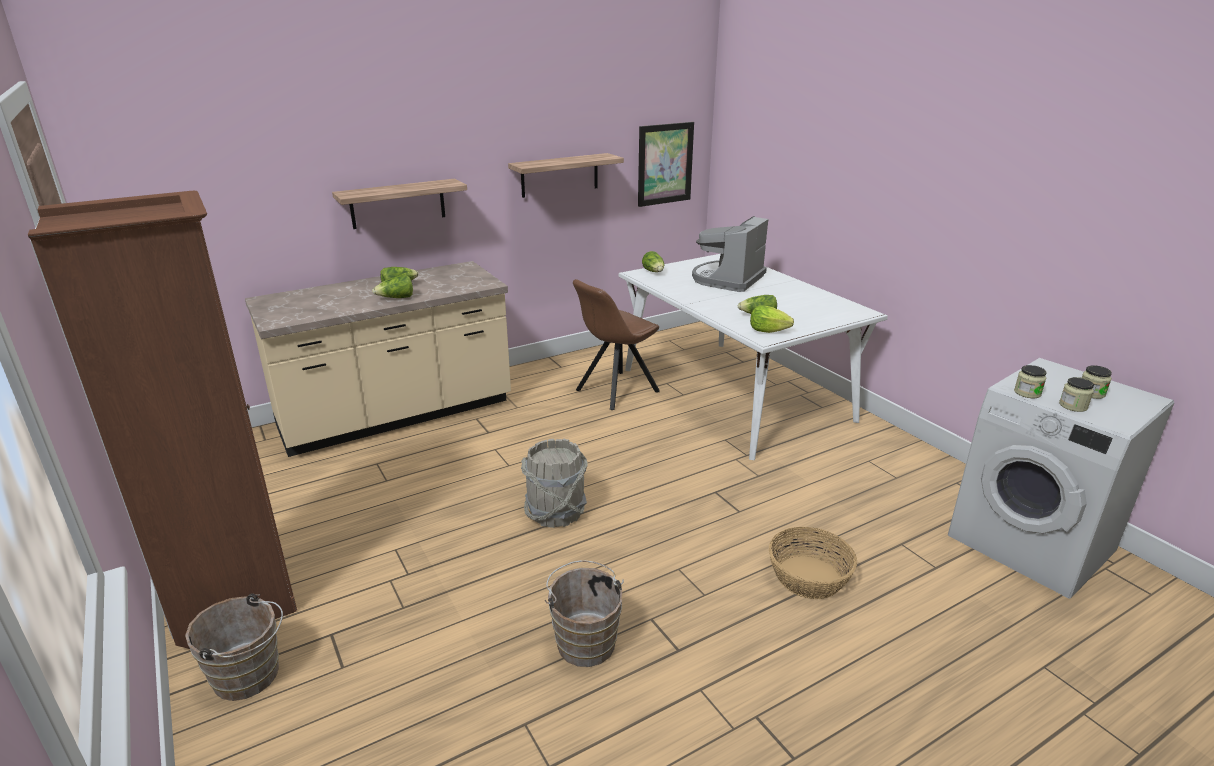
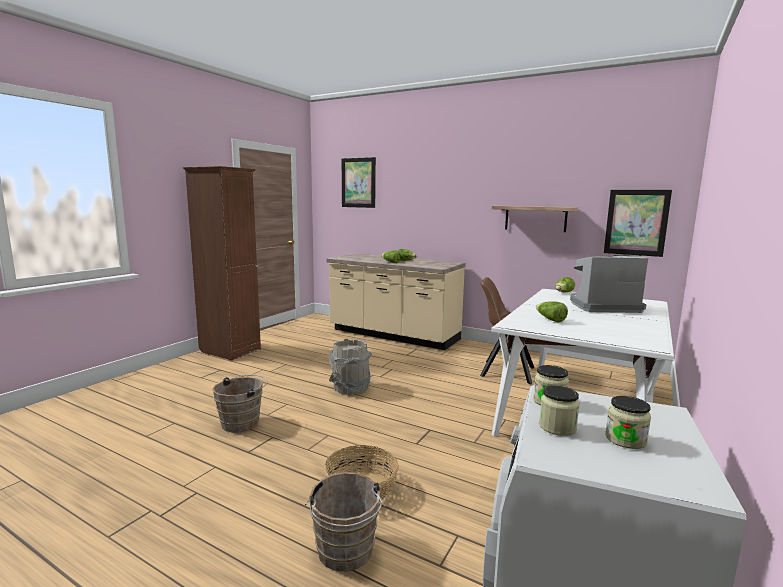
camera: 60 degrees right, 15 degrees down
brown bucket [185,594,283,701] -> brown bucket moved to [305,472,383,572]
shelf [332,179,467,229] -> none
lettuce [750,305,794,333] -> none
none -> picture [342,157,376,208]

